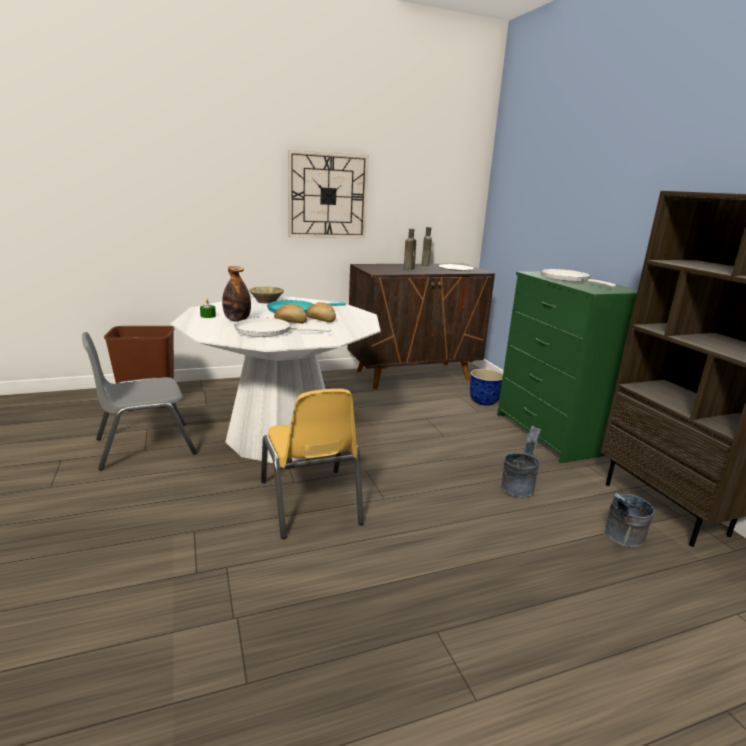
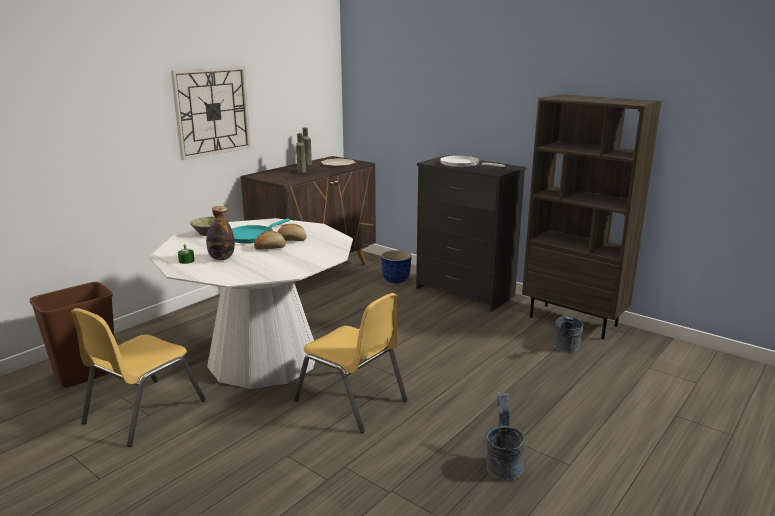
camera: 30 degrees left, 0 degrees up
grey chair [82,332,197,470] -> yellow chair [71,308,206,447]
white frying pan [234,318,331,337] -> none
green dresser [497,271,638,463] -> black dresser [416,155,527,312]
grey bucket [501,426,541,497] -> grey bucket moved to [487,392,524,480]

